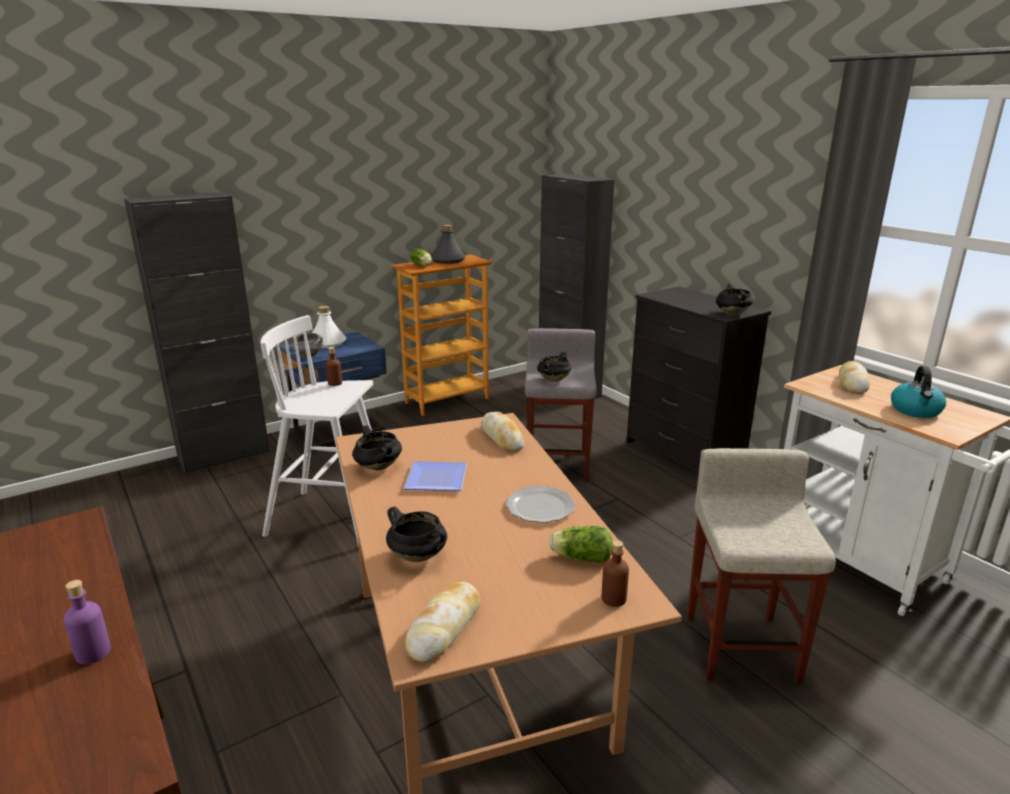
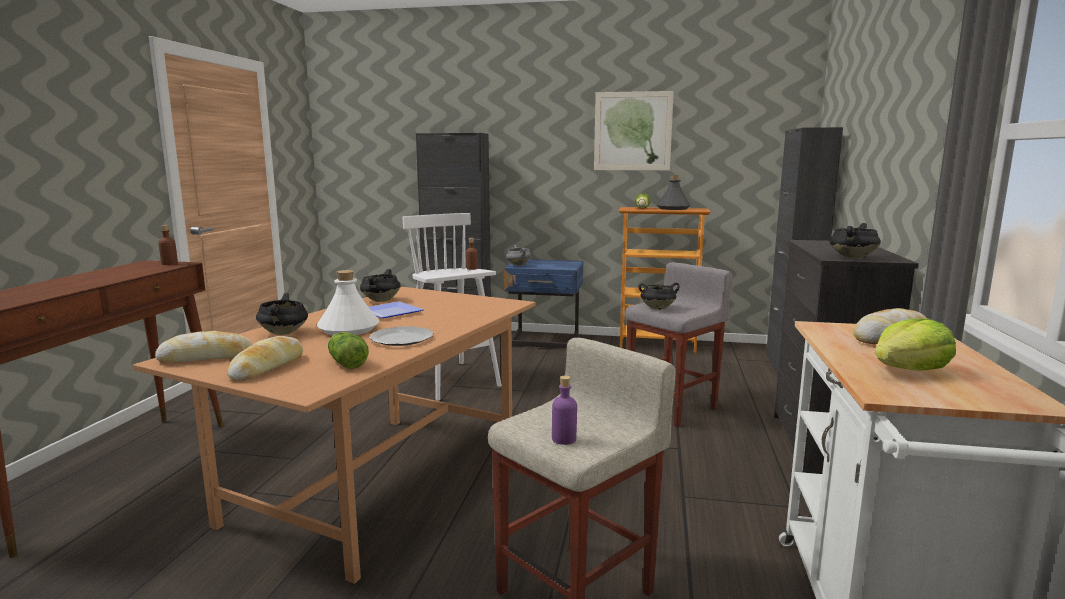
camera: 45 degrees right, 10 degrees down
purple bottle [64,580,111,664] -> purple bottle moved to [552,376,577,445]
white bottle [312,306,346,348] -> white bottle moved to [317,270,379,335]
bread [481,412,525,451] -> bread moved to [227,336,303,381]
brown bottle [602,540,629,607] -> brown bottle moved to [158,225,178,265]
kettle [891,366,946,418] -> lettuce [875,318,956,371]
none -> picture [594,91,674,170]

